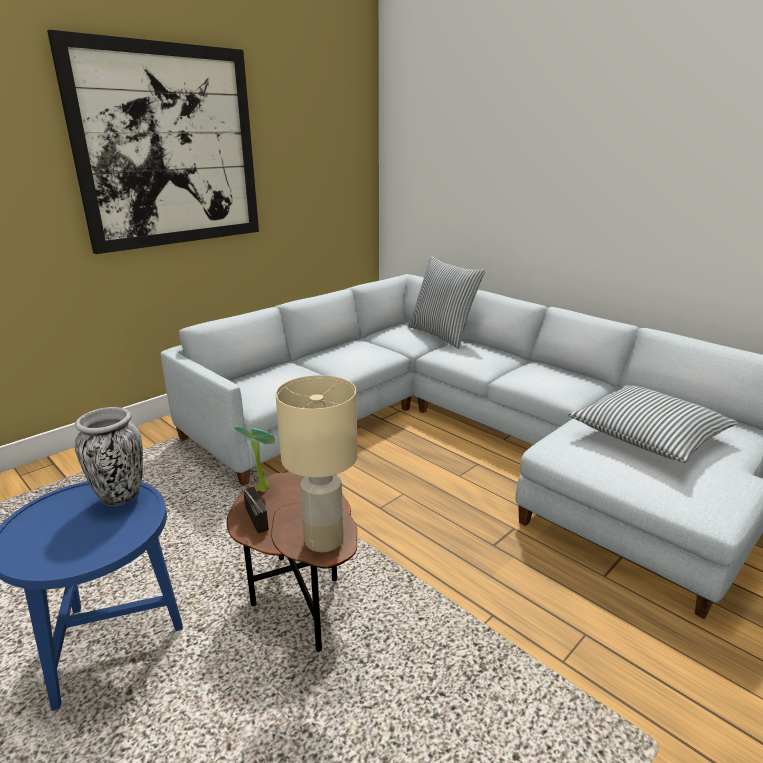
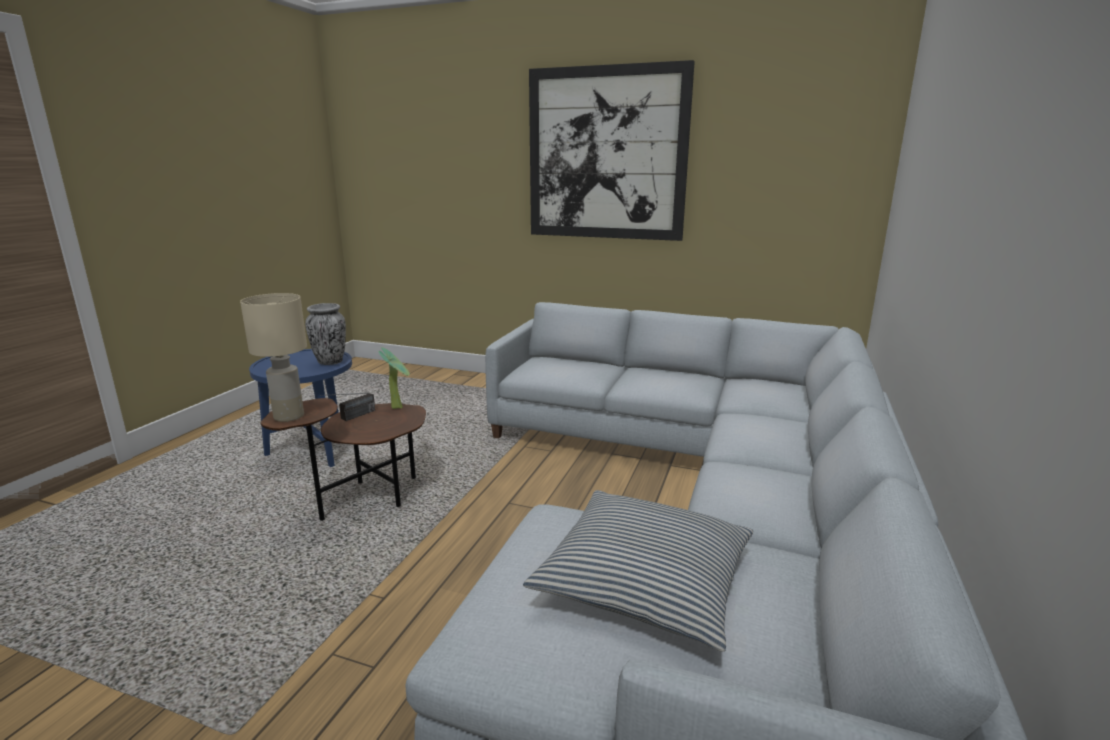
camera: 65 degrees right, 5 degrees down
pillow [407,256,486,349] -> none

